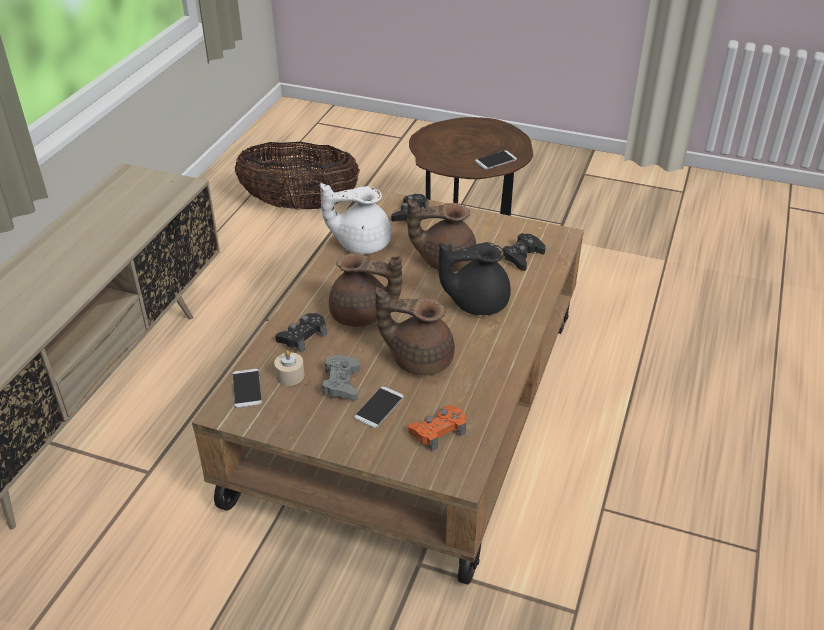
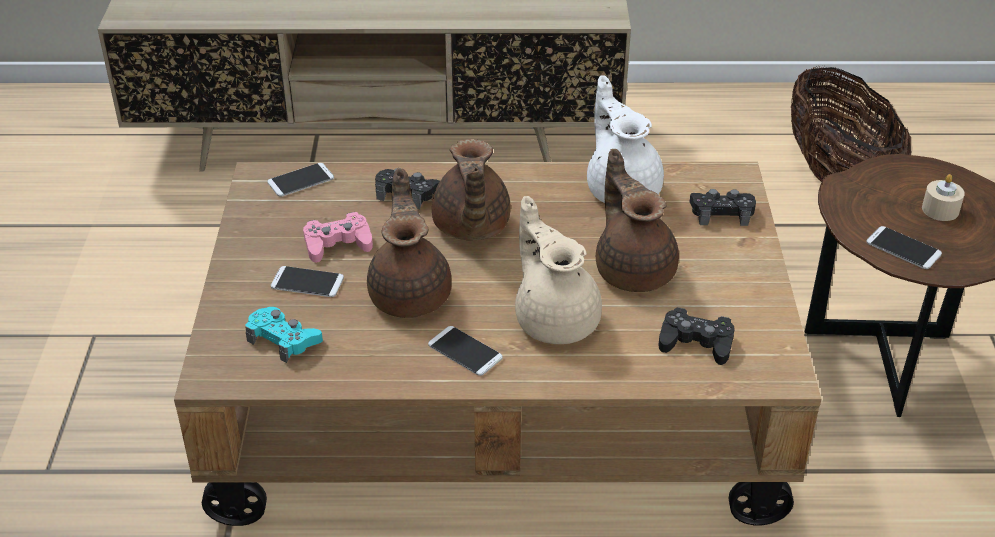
camera: 70 degrees right, 0 degrees up
beige candle [274,350,304,386] -> beige candle moved to [922,174,965,221]
grey game controller [322,355,360,401] -> pink game controller [303,212,373,263]
orange game controller [408,405,466,451] -> turquoise game controller [245,307,323,363]
black teapot [439,242,511,315] -> beige teapot [515,196,602,344]
none -> phone [428,326,503,376]

